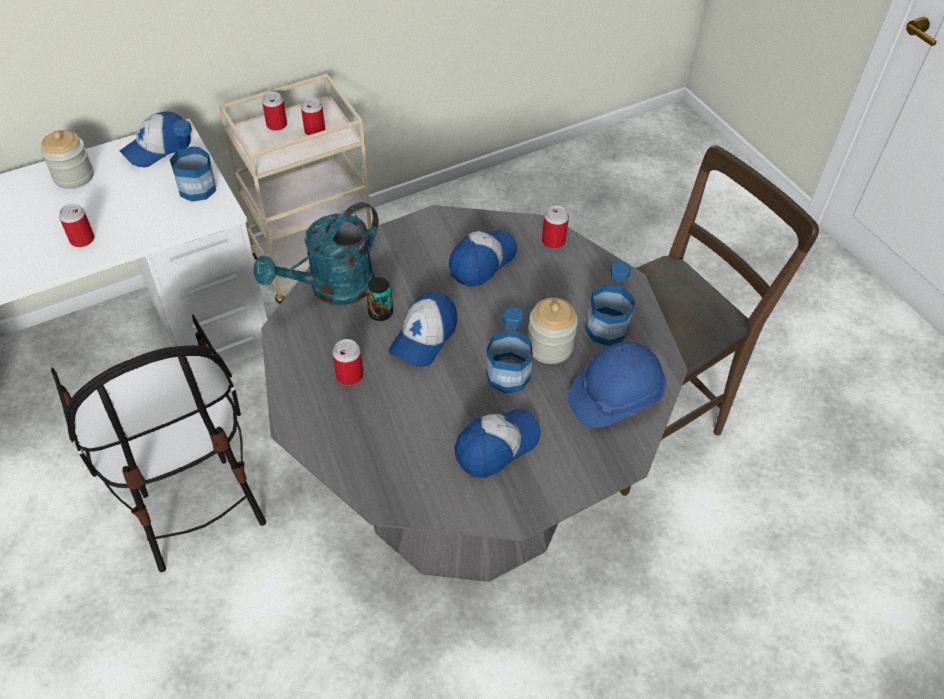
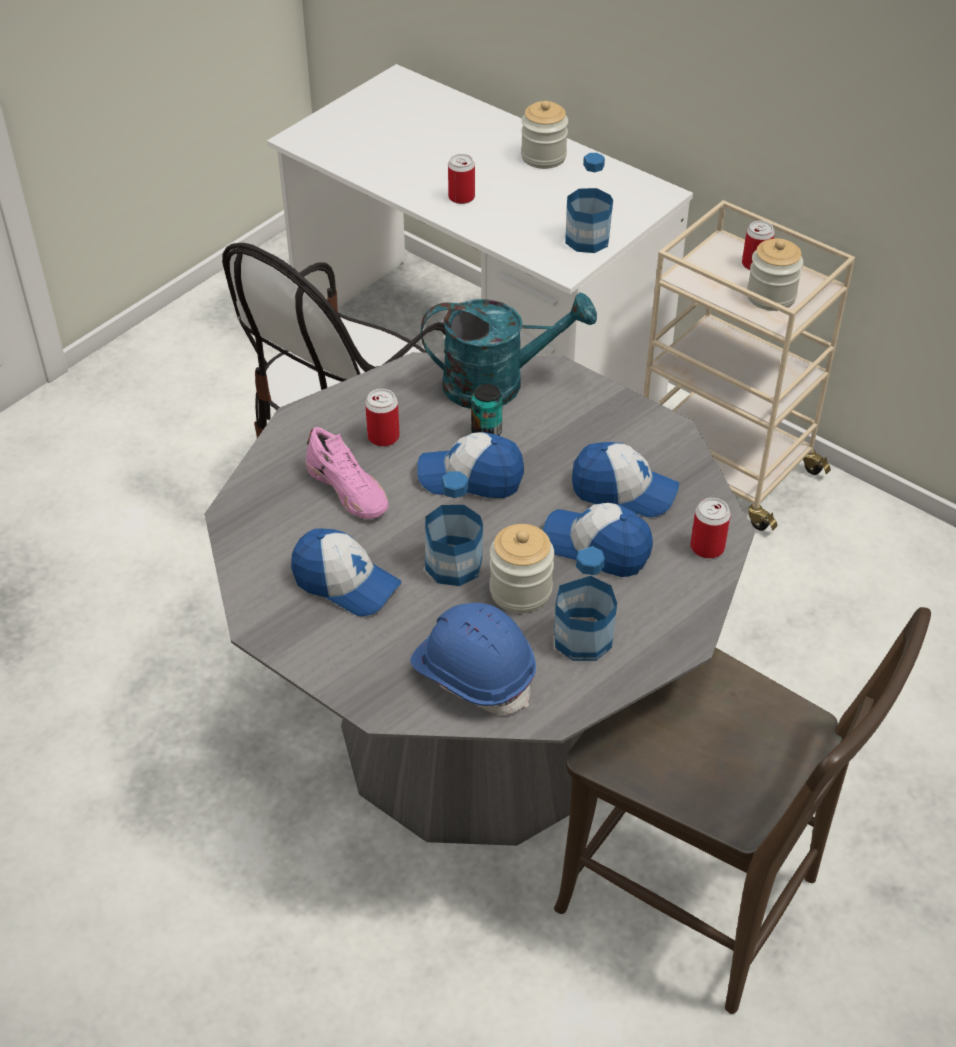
camera: 70 degrees right, 5 degrees down
cap [120,112,191,167] -> cap moved to [543,503,653,577]
turquoise watering can [254,202,378,305] -> turquoise watering can turned 150 degrees clockwise [421,292,597,409]
can [301,98,325,135] -> jar [747,238,803,311]
none -> pink shoe [305,427,388,519]

